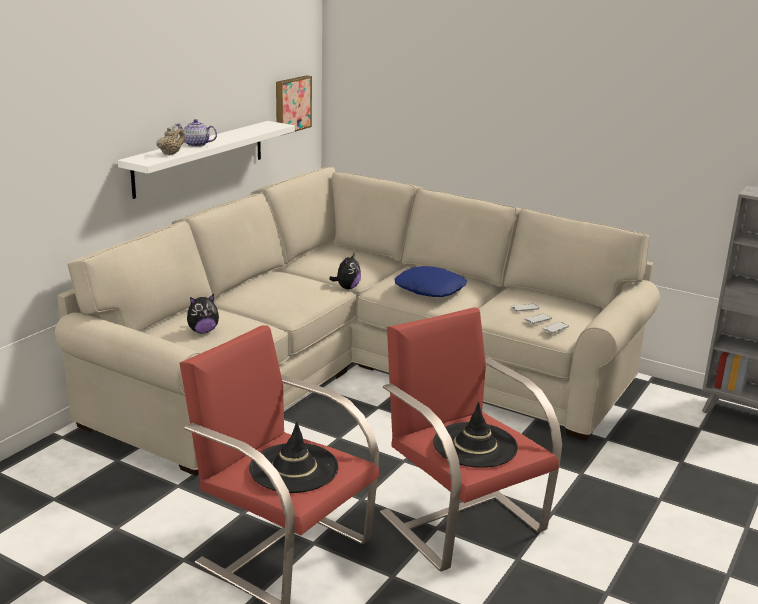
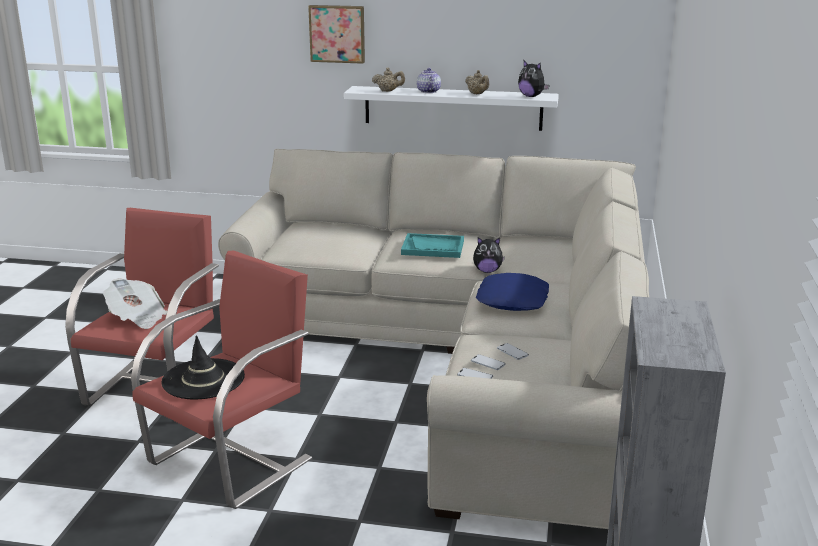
camera: 70 degrees right, 0 degrees up
plush toy [187,294,219,334] -> plush toy moved to [518,61,550,97]
black hat [249,421,339,493] -> newspaper [103,278,167,329]
picture [276,75,312,135] -> picture moved to [308,5,365,64]
none -> turquoise tray [401,233,464,258]
none -> beige teapot [465,70,489,94]

